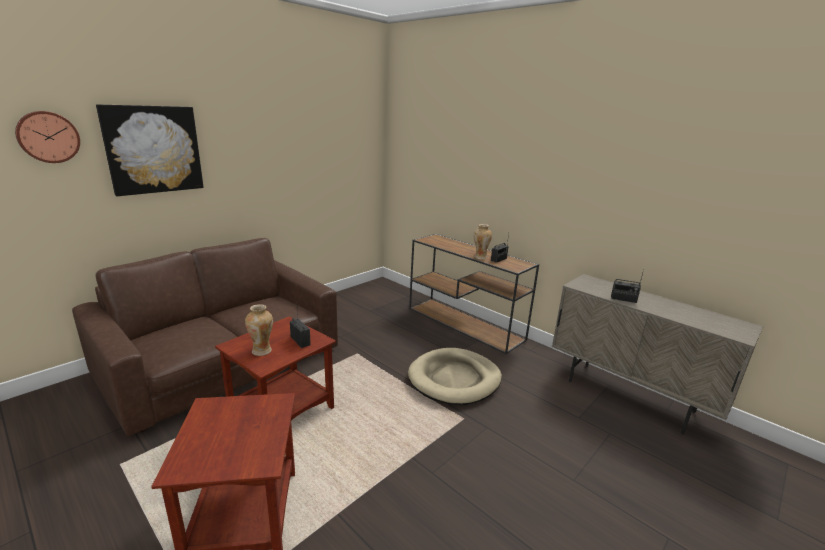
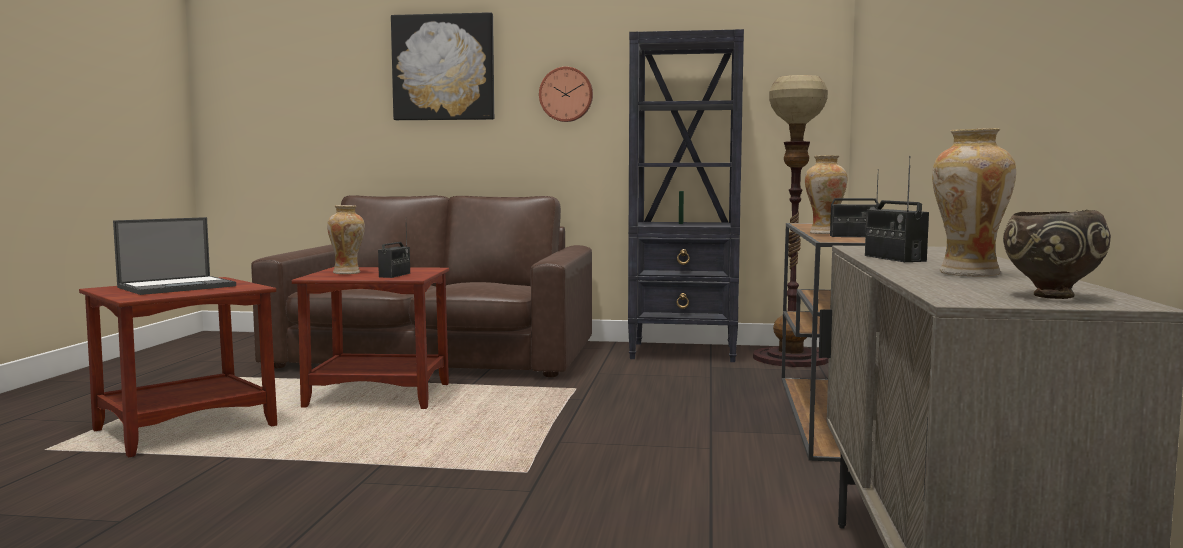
camera: 55 degrees right, 15 degrees down
wall clock [15,111,80,163] -> wall clock moved to [539,67,593,122]
beige dog bed [408,348,502,405] -> none
none -> laptop [113,217,236,295]
none -> black bookcase [628,29,744,362]
none -> floor lamp [753,75,829,367]
none -> vase [932,128,1016,277]
none -> brown bowl [1003,210,1111,299]

